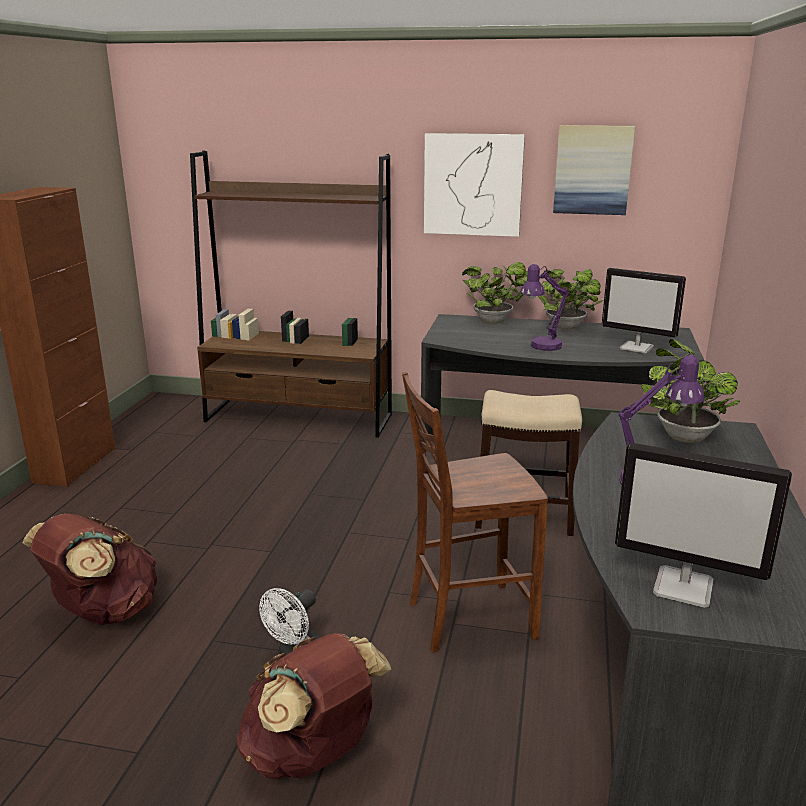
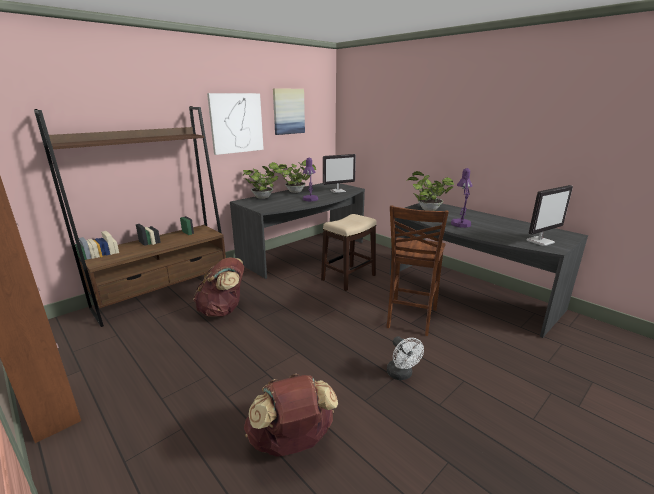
camera: 55 degrees left, 0 degrees up
brown backpack [237,633,391,779] -> brown backpack moved to [193,257,244,317]

